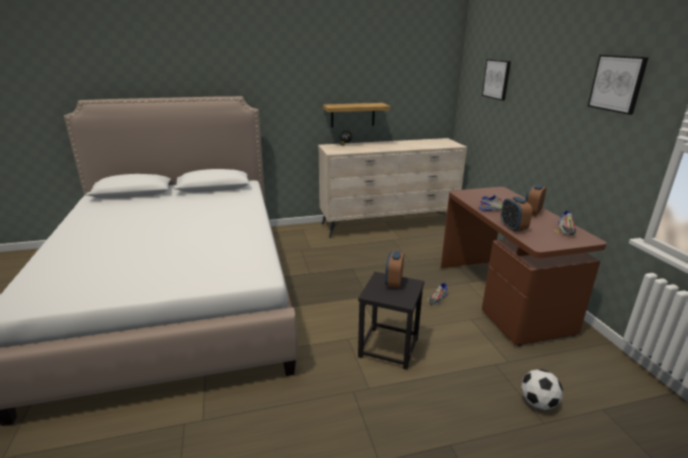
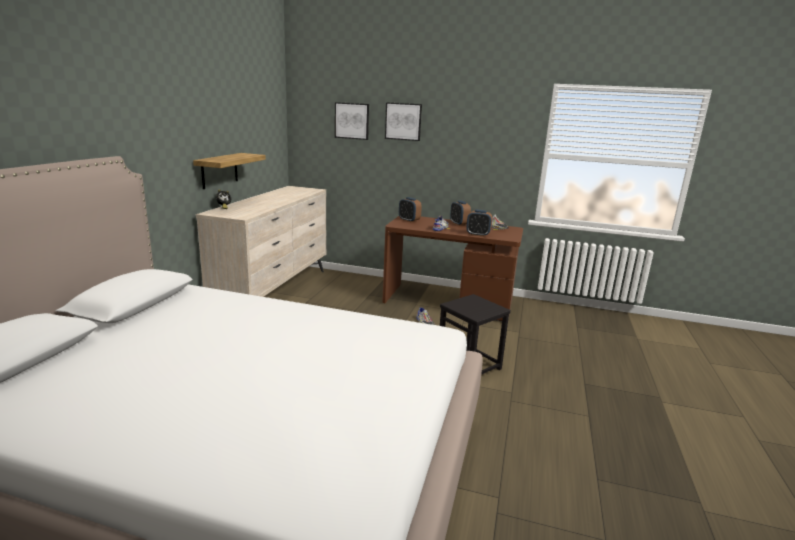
camera: 60 degrees left, 5 degrees down
alarm clock [385,251,404,288] -> alarm clock moved to [399,197,422,222]
football [521,369,563,410] -> none
picture [588,55,649,115] -> picture moved to [385,102,422,141]

